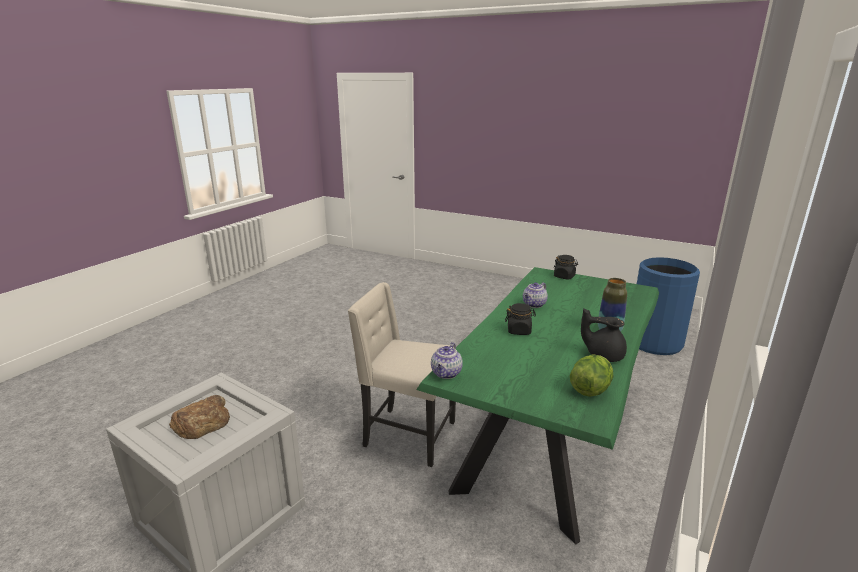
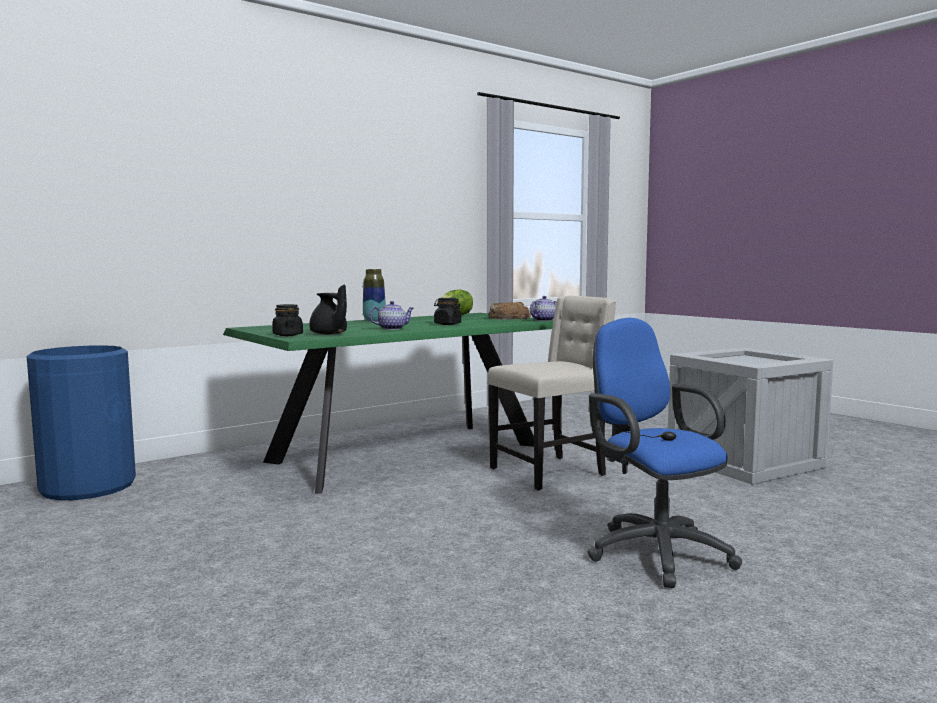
camera: 155 degrees left, 15 degrees down
bread [169,395,230,439] -> bread moved to [489,302,531,320]
beige chair [348,282,456,467] -> beige chair turned 75 degrees counterclockwise [488,295,616,491]
black teapot [581,308,627,362] -> black teapot moved to [309,285,347,335]
none -> blue office chair [587,318,742,588]

